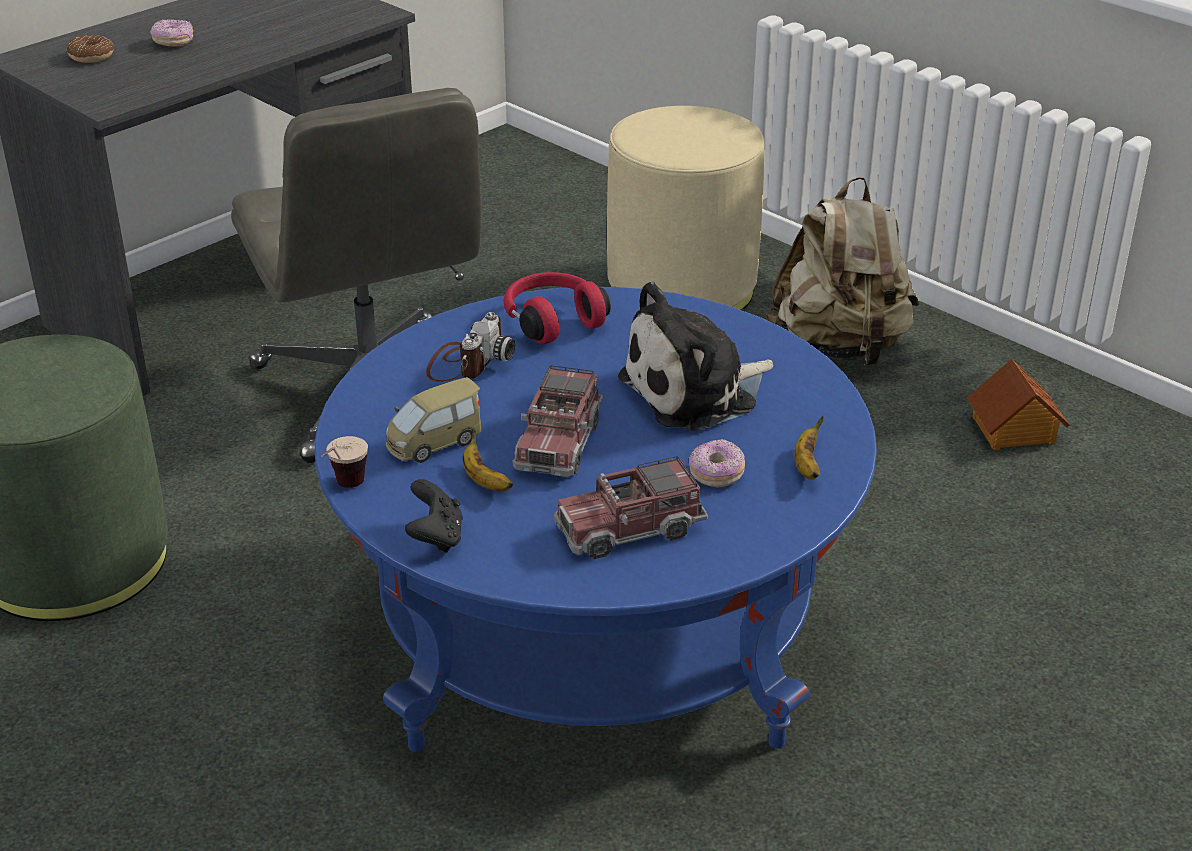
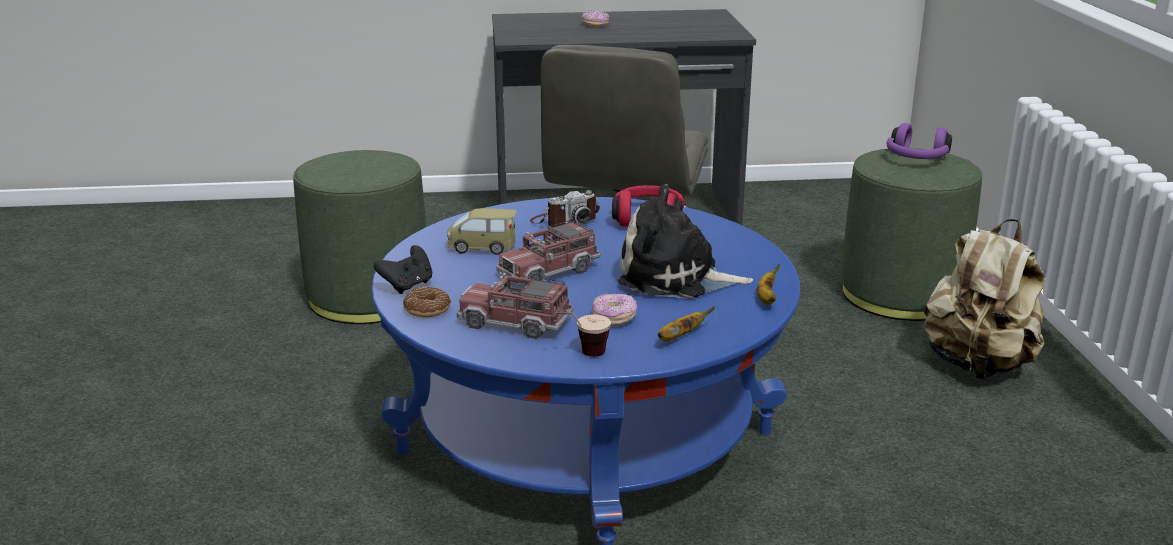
camera: 40 degrees right, 10 degrees down
donut [67,35,114,63] -> donut moved to [403,287,451,317]
cup [321,436,368,488] -> cup moved to [555,312,611,357]
banana [463,429,514,491] -> banana moved to [757,264,780,305]
beige ottoman [607,106,765,310] -> green ottoman [841,148,982,321]
toy house [967,358,1070,450] -> none
none -> purple headphones [887,123,952,159]

